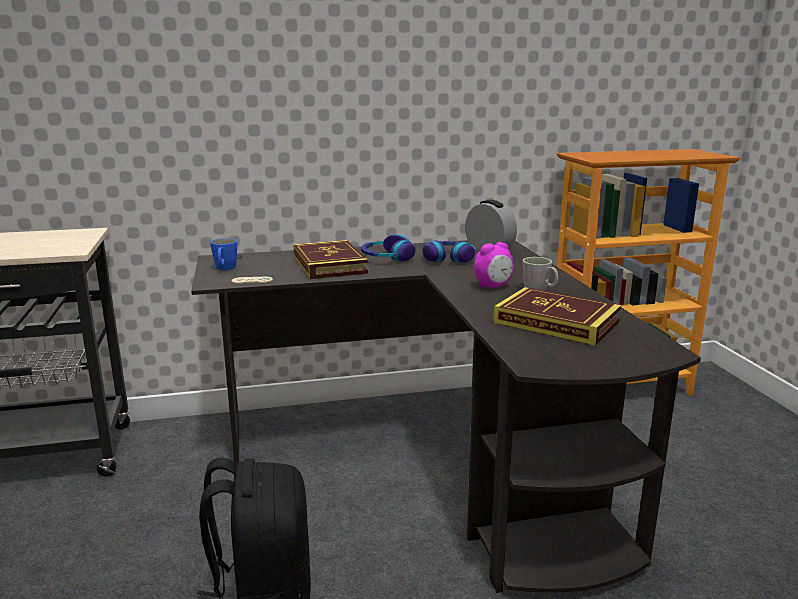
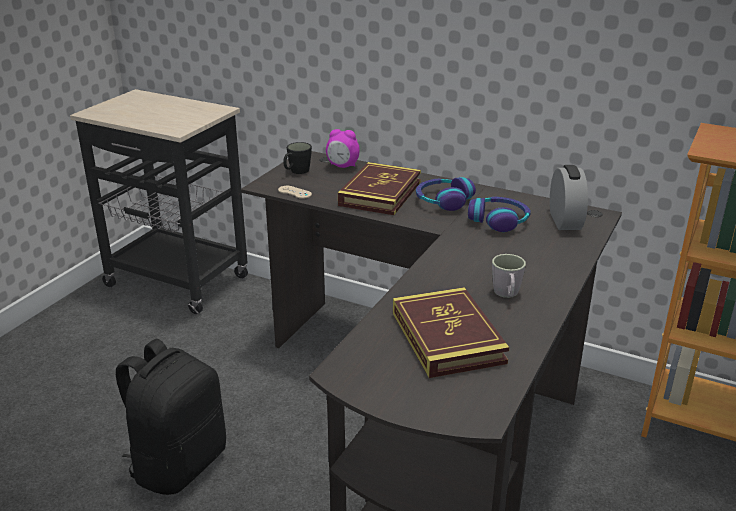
camera: 40 degrees right, 10 degrees up
blue mug [210,238,237,270] -> black mug [283,142,312,174]
alarm clock [474,242,514,288] -> alarm clock moved to [326,129,360,168]

